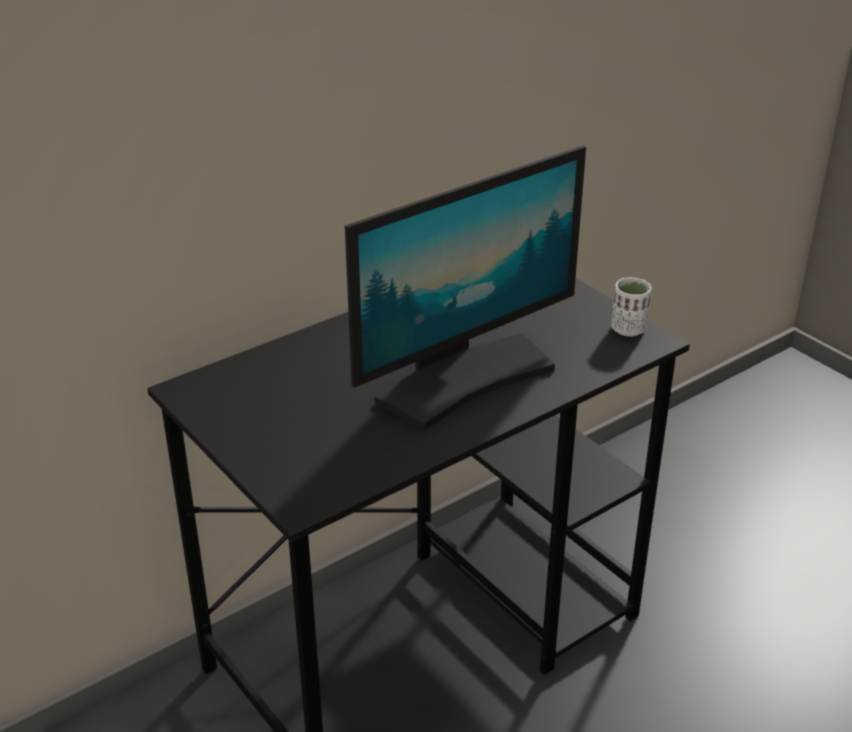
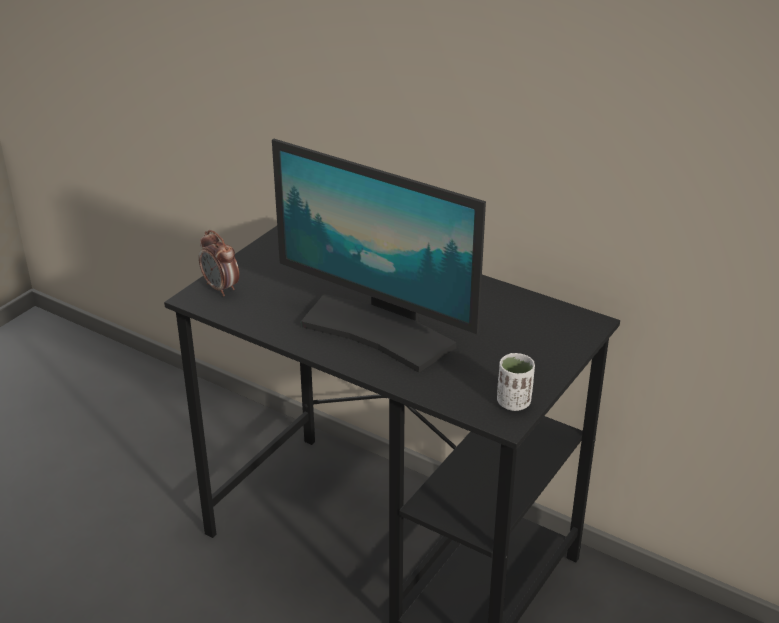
camera: 70 degrees right, 0 degrees up
none -> alarm clock [199,230,239,296]

